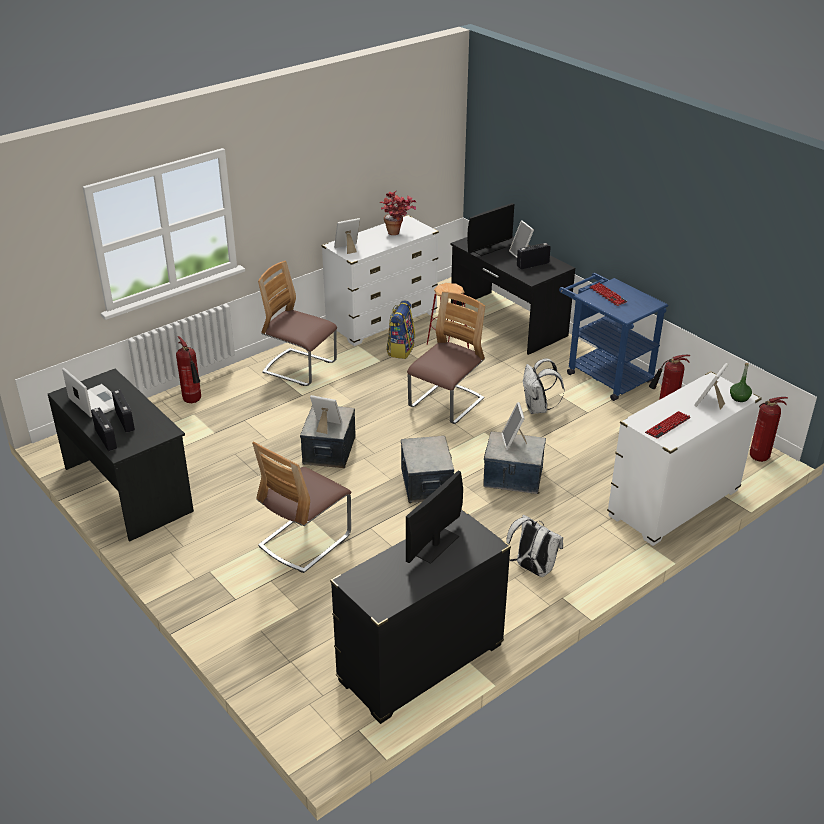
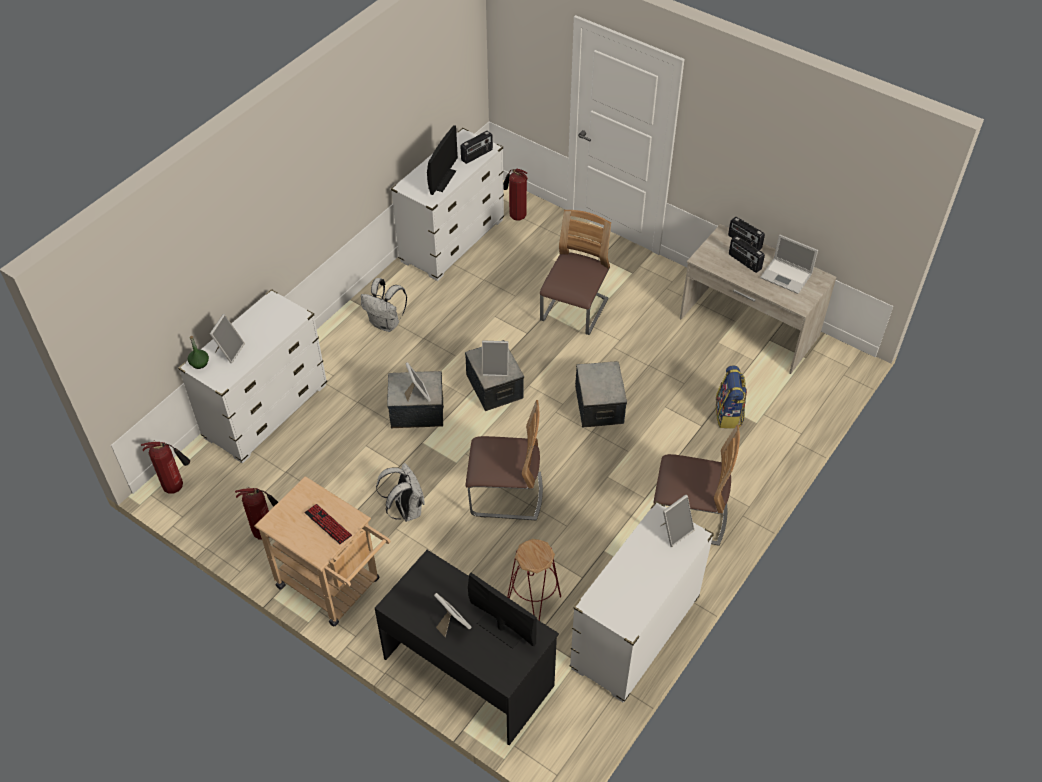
camera: 165 degrees right, 15 degrees up
black desk [48,369,194,542] -> beige desk [680,224,836,374]
fire extinguisher [176,336,201,403] -> fire extinguisher moved to [503,169,528,221]
picture frame [310,395,342,434] -> picture frame moved to [482,340,509,377]
black dresser [330,509,511,724] -> white dresser [391,128,504,281]
potted plant [380,191,416,235] -> none
backpack [386,300,415,359] -> backpack moved to [716,366,747,429]
chair [407,291,485,424] -> chair turned 105 degrees counterclockwise [466,400,543,520]
monitor [467,203,514,256] -> monitor turned 90 degrees clockwise [468,573,537,649]
radio [517,243,551,269] -> radio moved to [460,131,493,164]
blue cart [559,273,668,401] -> beige cart [254,476,391,627]
keyboard [645,411,691,439] -> none

